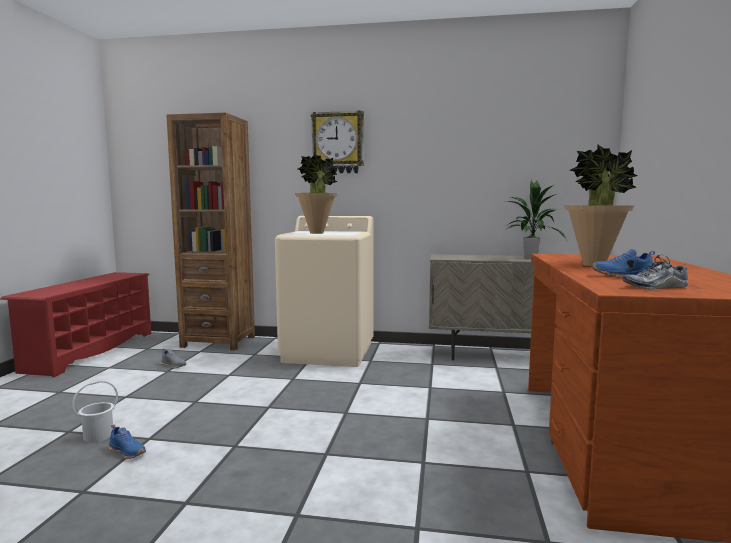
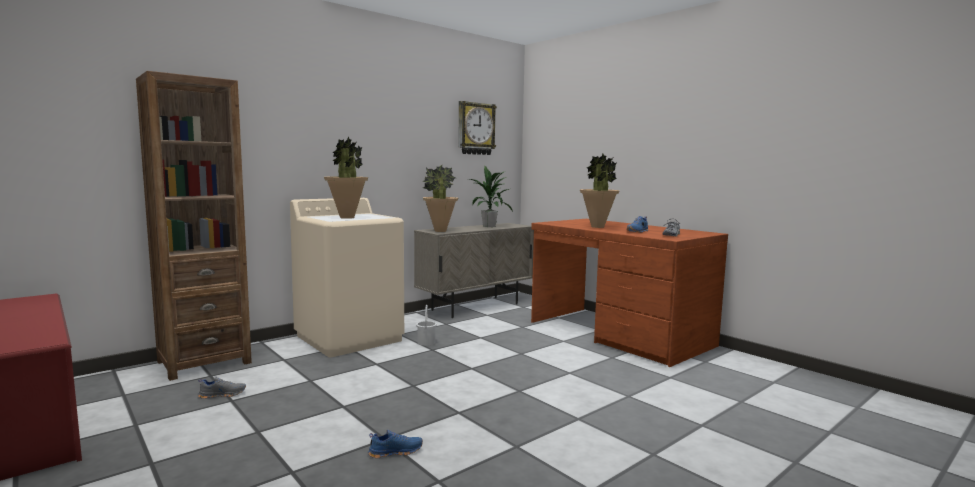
camera: 50 degrees left, 0 degrees up
white bucket [72,381,118,442] -> white bucket moved to [416,305,437,346]
wall clock [311,110,364,173] -> wall clock moved to [458,101,497,155]
none -> potted plant [423,165,458,232]

